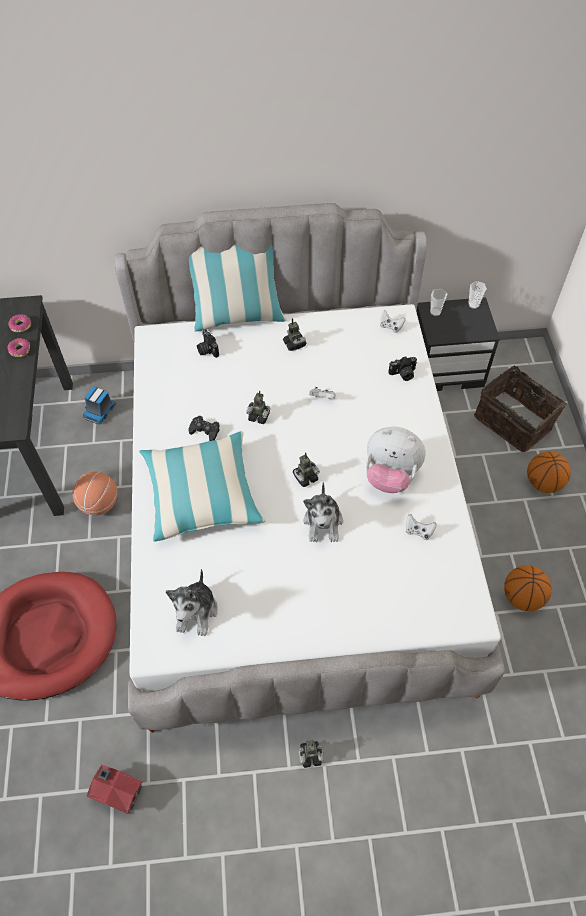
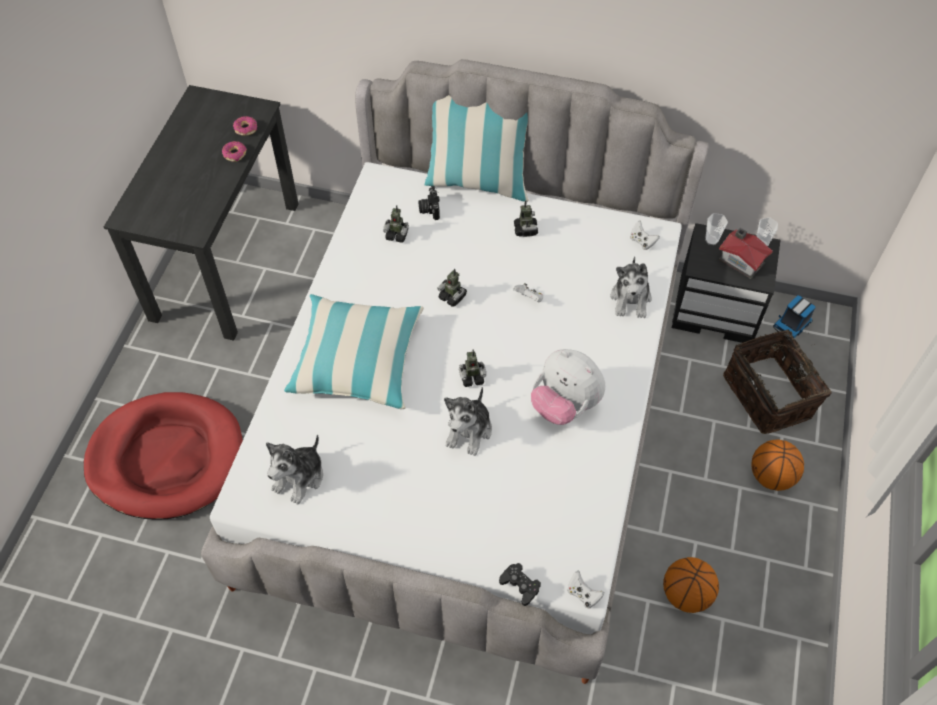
camera: 20 degrees right, 0 degrees up
basketball [73,472,117,516] -> none
toy truck [83,386,116,424] -> toy truck moved to [773,295,816,339]
toy house [86,765,143,814] -> toy house moved to [719,228,773,279]
black game controller [189,416,220,441] -> black game controller moved to [499,563,541,606]
toy robot [299,740,324,768] -> toy robot moved to [383,205,409,243]
camera [388,356,417,381] -> plush toy [610,257,652,318]
white game controller [406,514,436,540] -> white game controller moved to [567,571,604,609]

